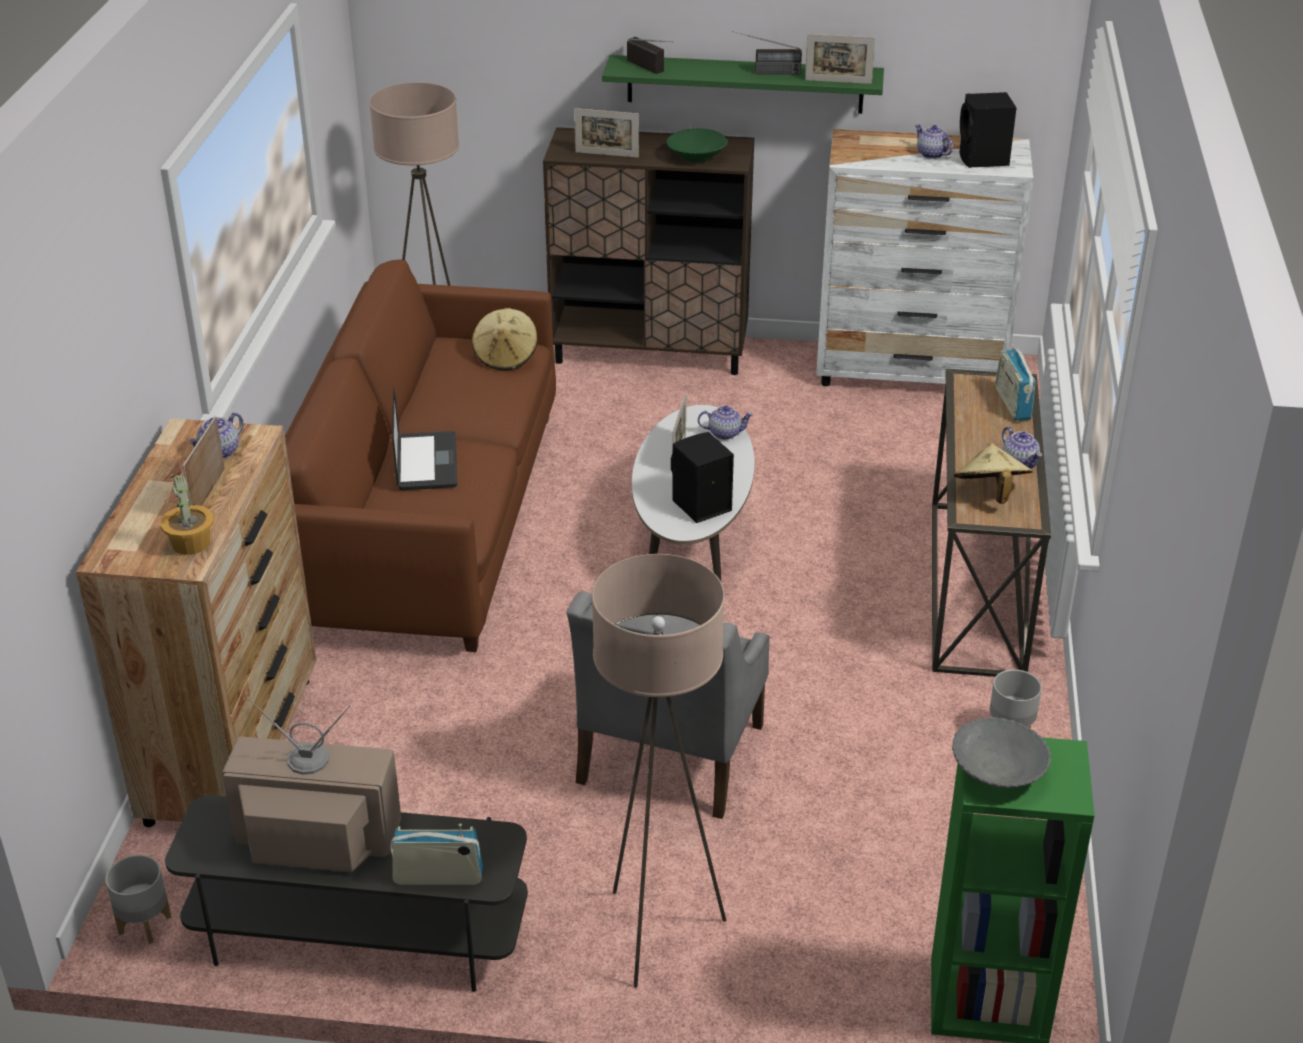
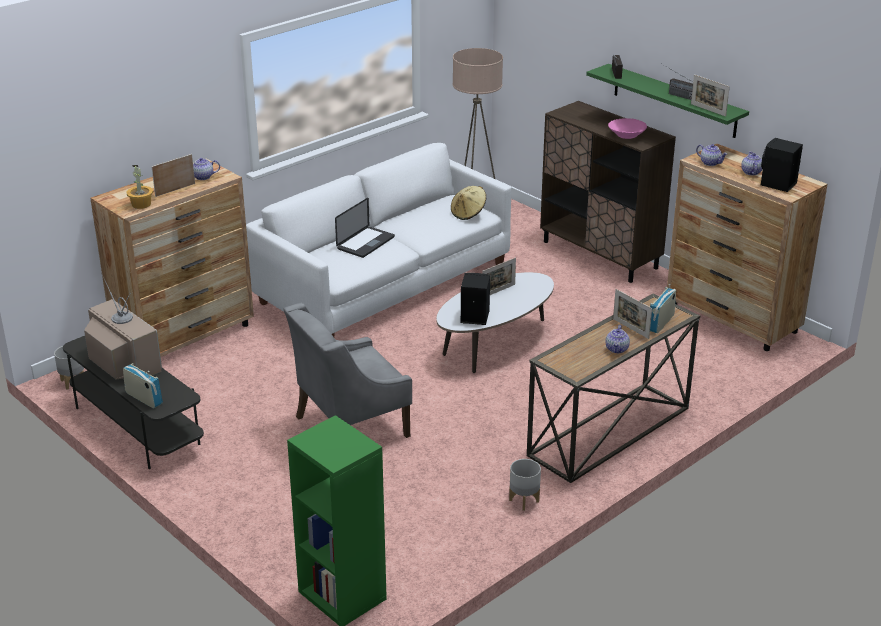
camera: 40 degrees right, 5 degrees down
brown sofa [285,259,556,652] -> white sofa [246,143,511,337]
picture frame [574,108,639,158] -> picture frame moved to [613,289,652,339]
beige floor lamp [592,554,726,988] -> none
green bowl [667,128,728,162] -> pink bowl [608,118,647,139]
teapot [698,406,753,440] -> teapot moved to [696,144,727,166]
white dresser [816,129,1034,386] -> brown dresser [667,144,827,351]
grey bowl [952,717,1051,788] -> none
beige hat [954,443,1033,504] -> none

